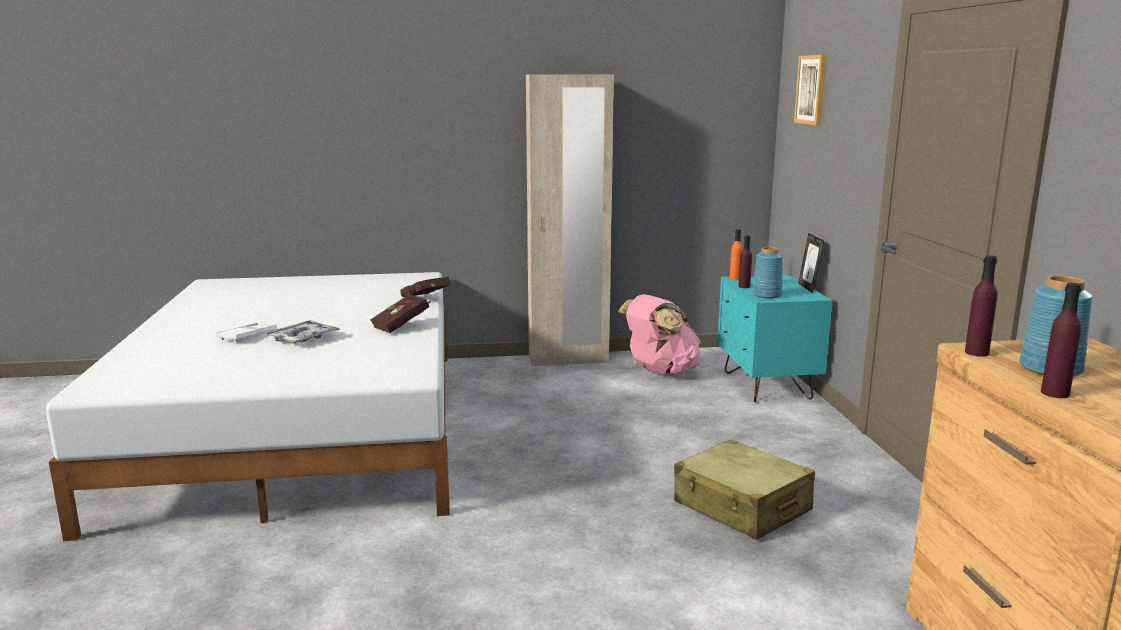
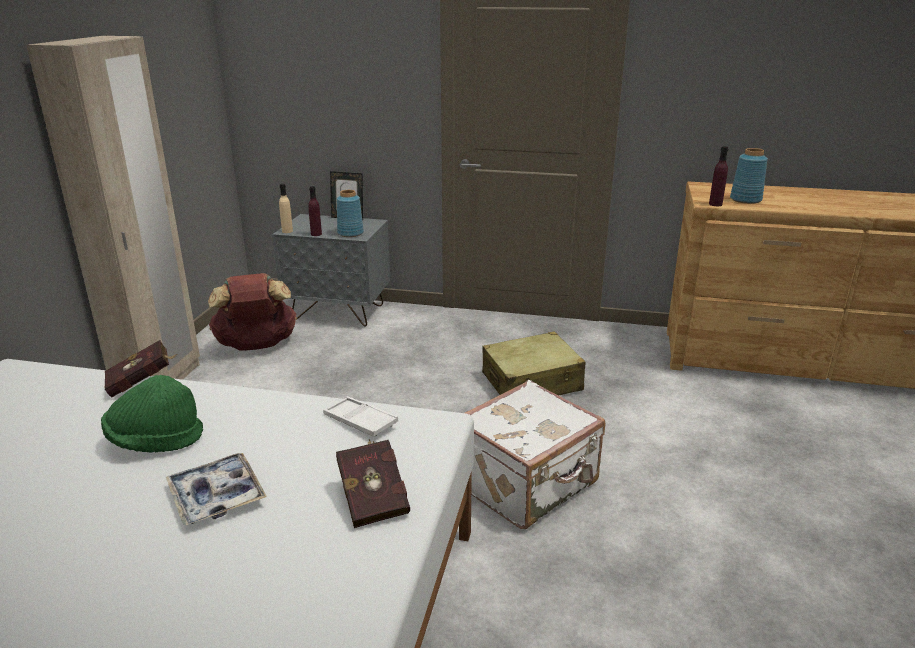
camera: 70 degrees left, 10 degrees up
white tray [216,322,277,342] -> white tray moved to [323,396,398,436]
red book [370,294,430,333] -> red book moved to [336,439,410,528]
pink backpack [618,294,700,376] -> brown backpack [208,273,297,351]
turquoise nightstand [717,275,833,402] -> grey nightstand [272,214,390,326]
orange bottle [730,229,743,280] -> beige bottle [279,184,293,233]
picture [794,55,827,125] -> none
purple bottle [1041,283,1082,398] -> none
none -> green hat [101,375,203,453]
none -> white suitcase [465,380,606,529]

